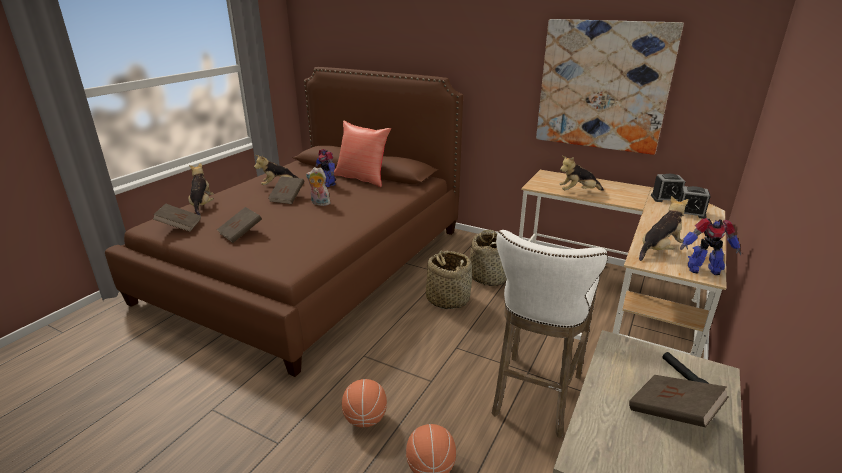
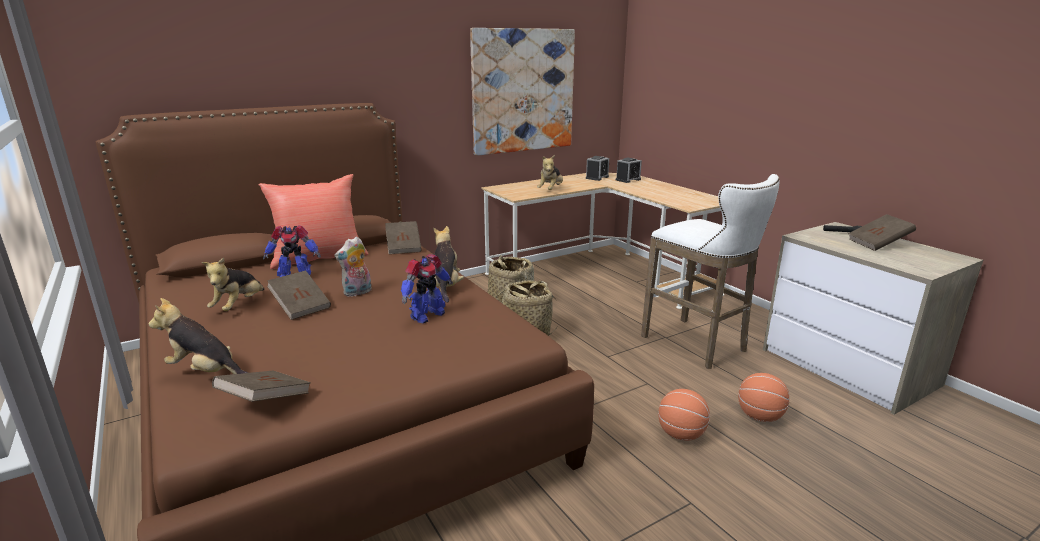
camera: 60 degrees left, 5 degrees down
brown book [217,207,262,243] -> brown book moved to [385,221,422,254]
plush toy [639,196,688,261] -> plush toy moved to [433,226,464,303]
toy robot [680,218,741,275] -> toy robot moved to [401,254,453,323]

